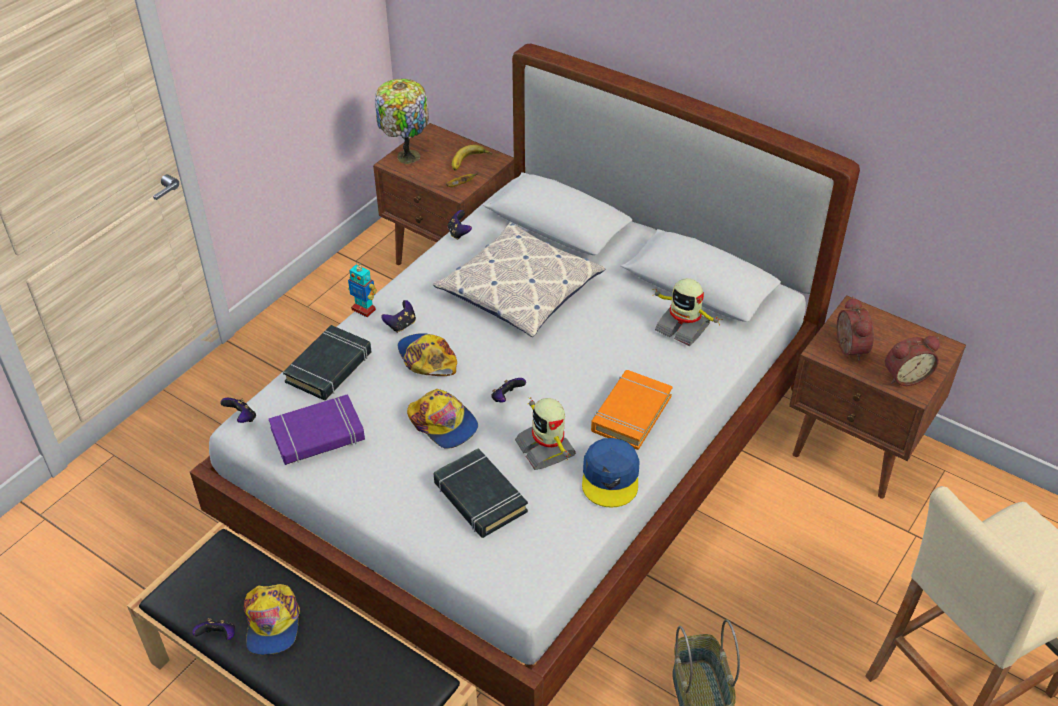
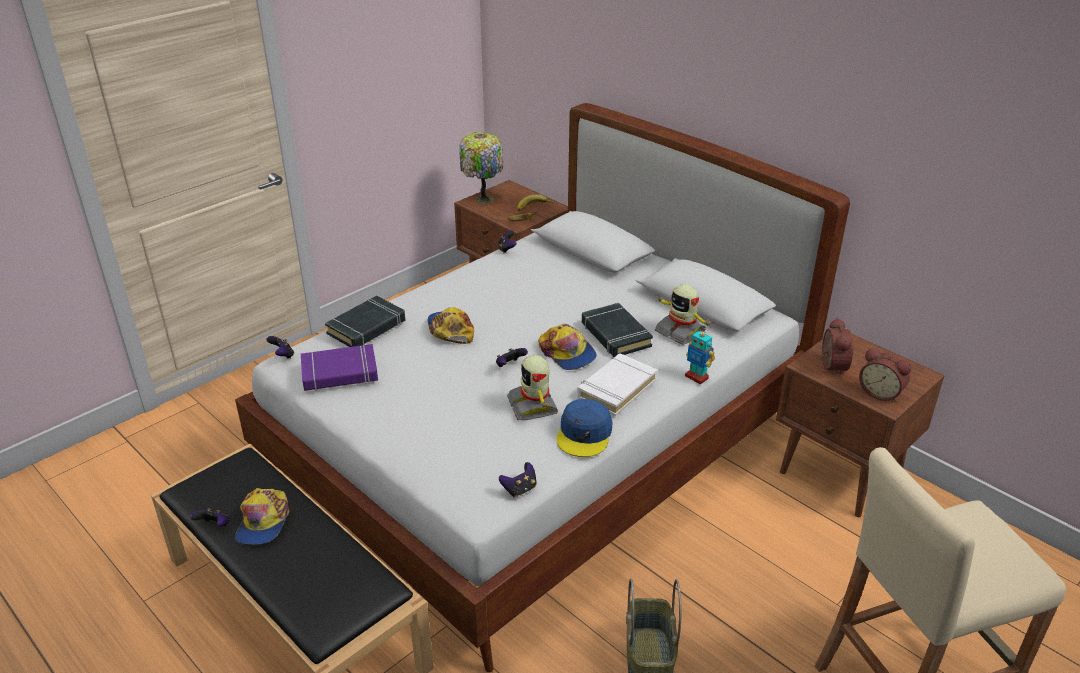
camera: 10 degrees right, 10 degrees down
toy robot [348,262,377,317] -> toy robot moved to [685,327,715,384]
game controller [381,300,416,333] -> game controller moved to [499,462,537,497]
cap [407,389,478,449] -> cap moved to [538,324,597,370]
pillow [433,222,606,337] -> none
black book [434,448,528,538] -> black book moved to [582,303,653,357]
orange book [591,370,673,450] -> white book [577,353,657,417]
alarm clock [885,336,940,386] -> alarm clock turned 45 degrees clockwise [859,348,912,402]

